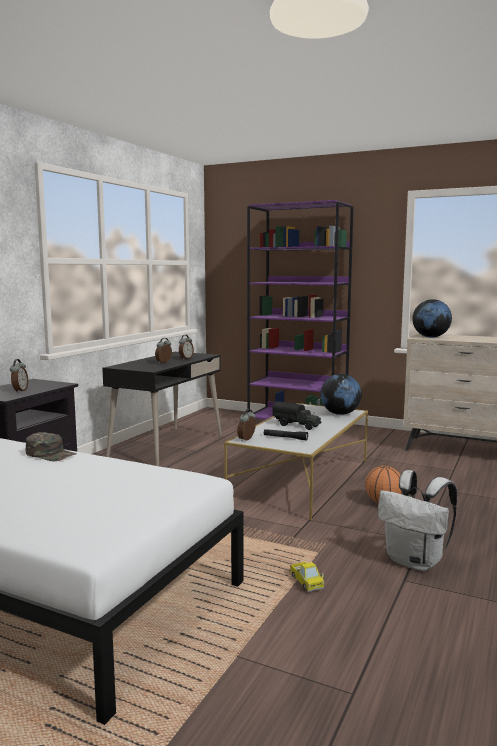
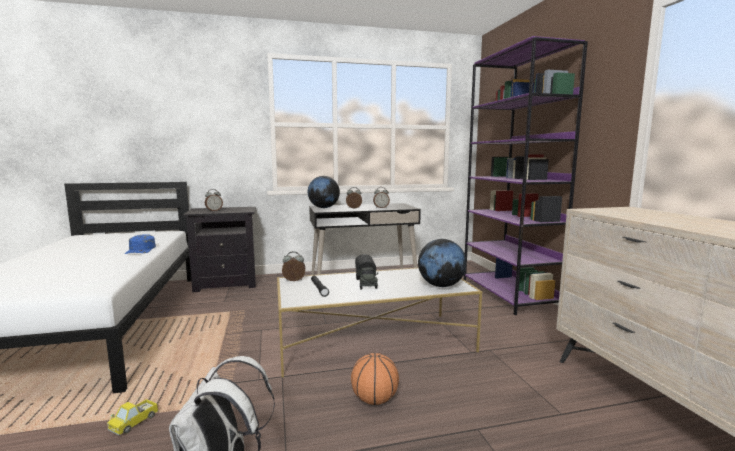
camera: 50 degrees right, 0 degrees up
green cap [26,432,76,461] -> blue cap [125,234,156,254]
globe [412,299,452,338] -> globe moved to [308,176,340,208]

